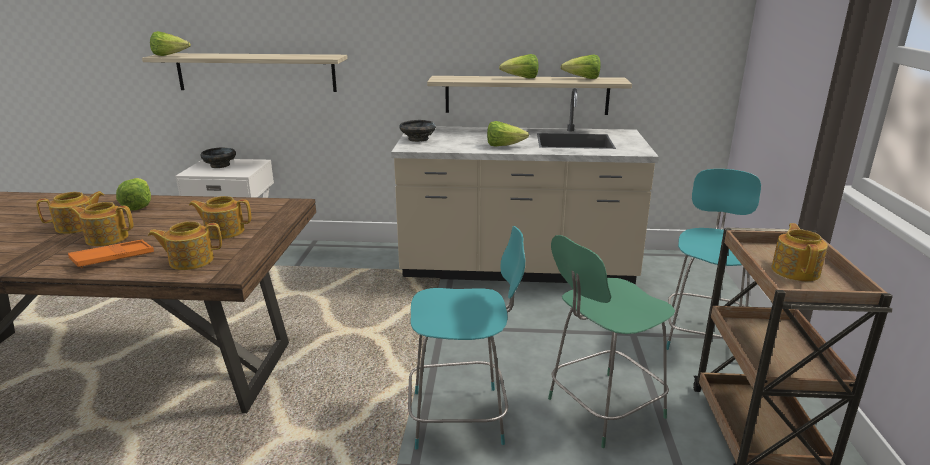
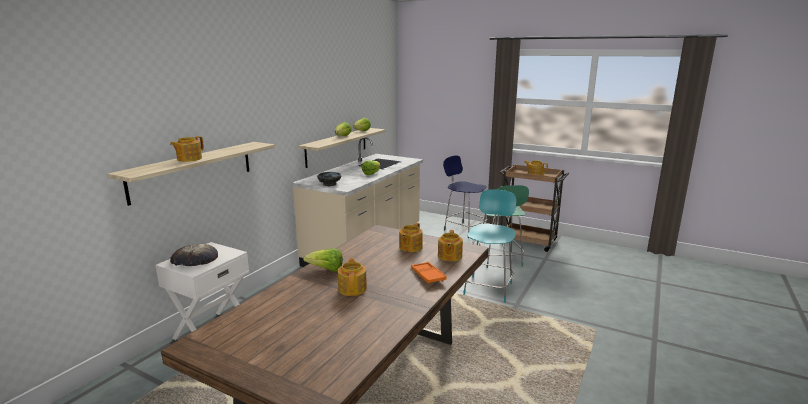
camera: 65 degrees left, 5 degrees down
teapot [68,202,134,246] -> teapot moved to [170,136,204,162]
lettuce [150,31,191,56] -> none
black bowl [200,147,236,168] -> bread [170,243,218,266]
turquoise chair [667,169,761,350] -> blue stool [443,156,487,238]

